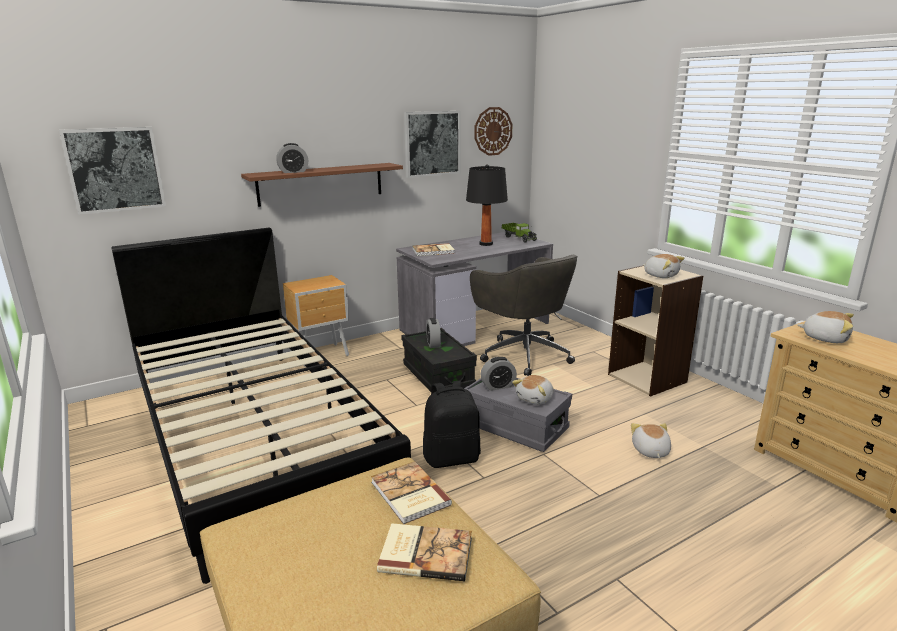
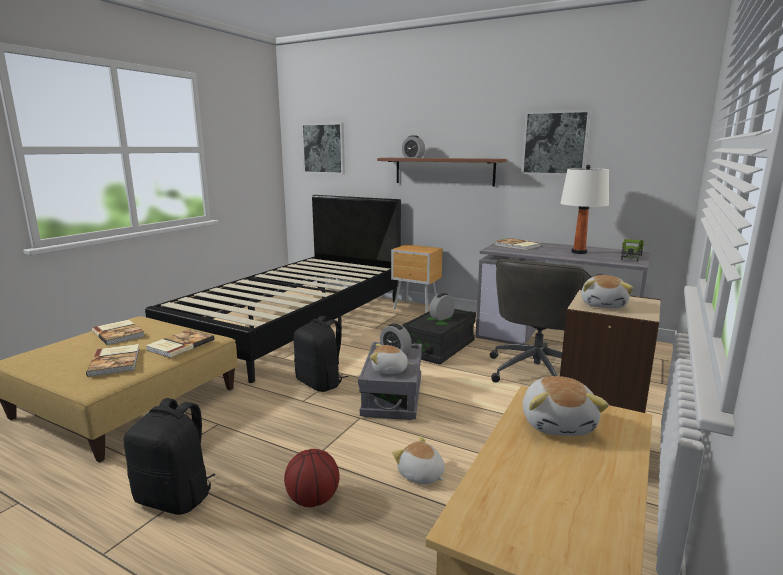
camera: 60 degrees right, 5 degrees down
black table lamp [466,164,508,246] -> white table lamp [560,165,609,254]
wall clock [475,107,513,156] -> none
plush toy [631,423,671,458] -> plush toy turned 105 degrees counterclockwise [392,436,445,484]
none -> book [92,320,145,345]
none -> black backpack [124,398,215,515]
none -> basketball [284,449,340,507]

